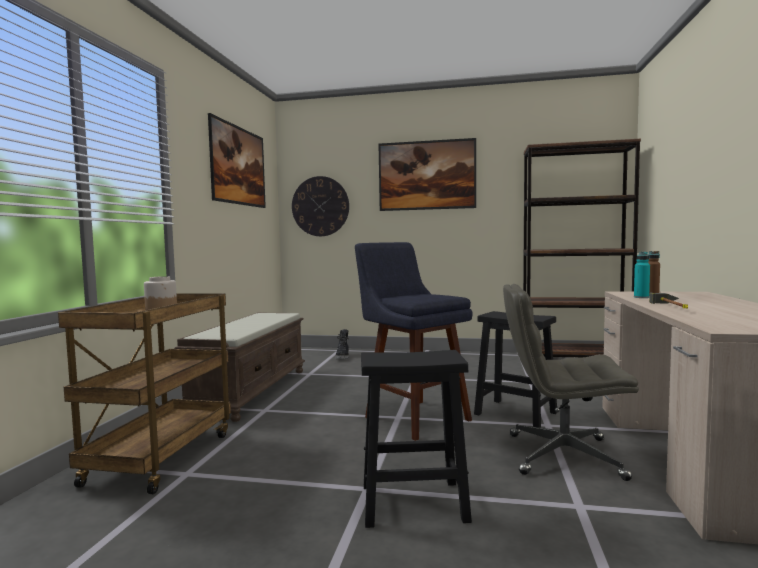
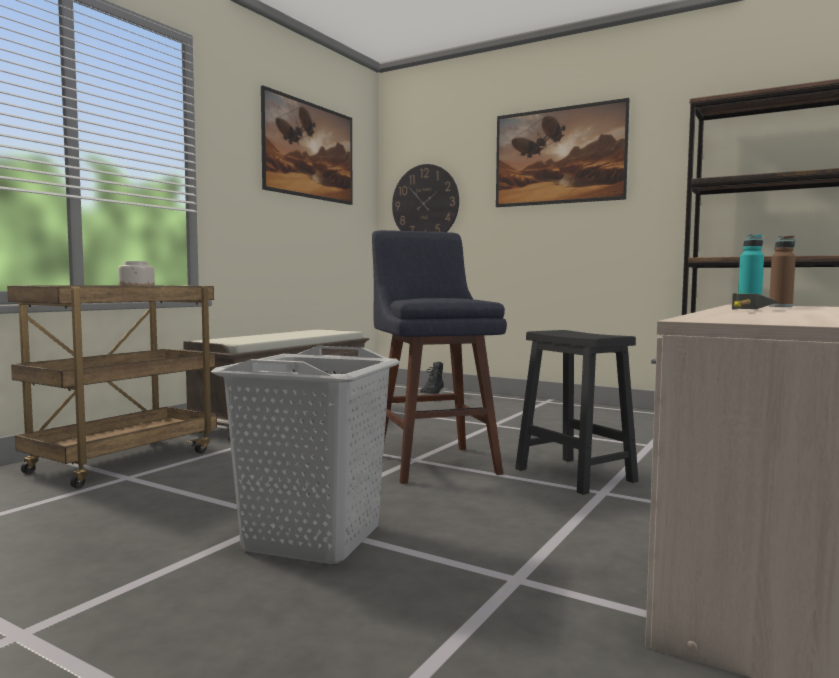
camera: 20 degrees right, 0 degrees up
black stool [361,350,472,528] -> grey laundry basket [211,346,400,564]
grey office chair [503,284,639,481] -> none

